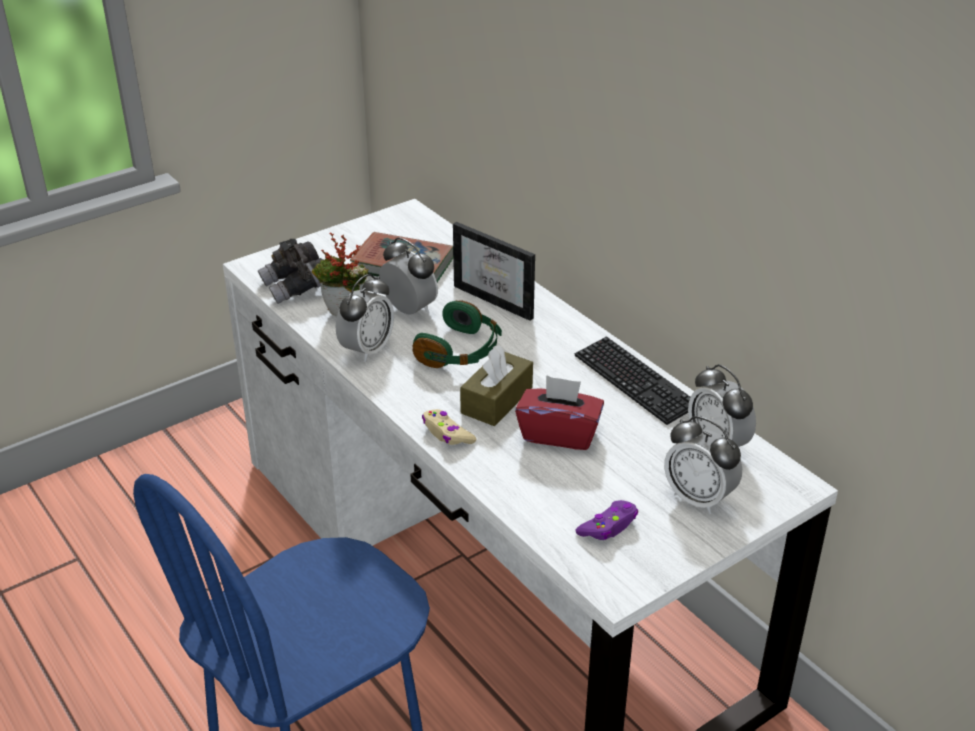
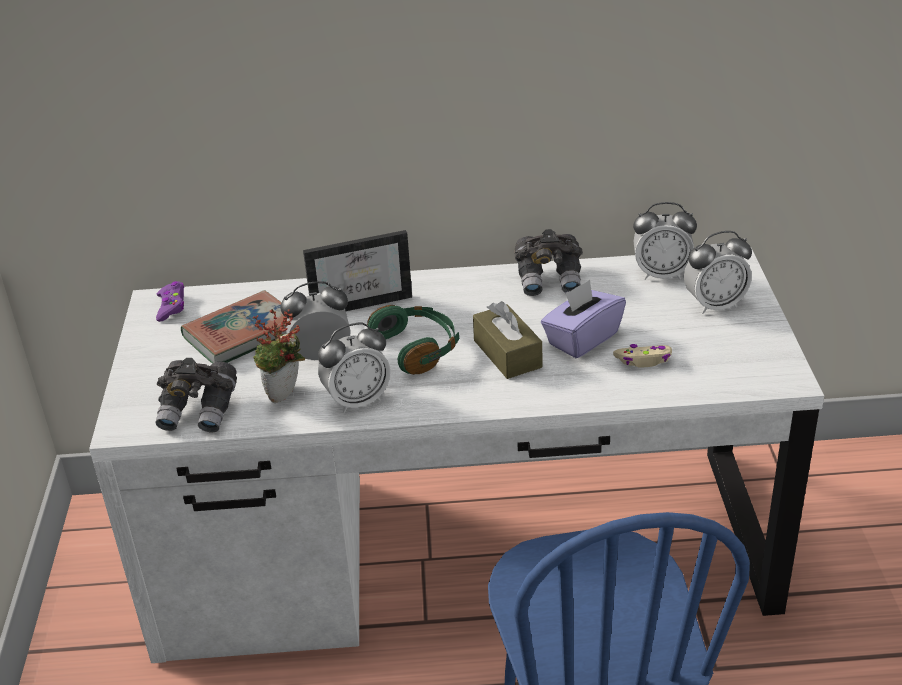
camera: 55 degrees left, 0 degrees up
alarm clock [336,274,394,362] -> alarm clock turned 90 degrees clockwise [318,323,390,413]
beige game controller [422,409,477,445] -> beige game controller moved to [613,344,672,368]
red tissue box [515,375,604,450] -> purple tissue box [541,280,626,358]
keyboard [575,336,690,425] -> grey binoculars [515,229,583,296]
purple game controller [575,500,638,540] -> purple game controller moved to [156,281,184,322]

